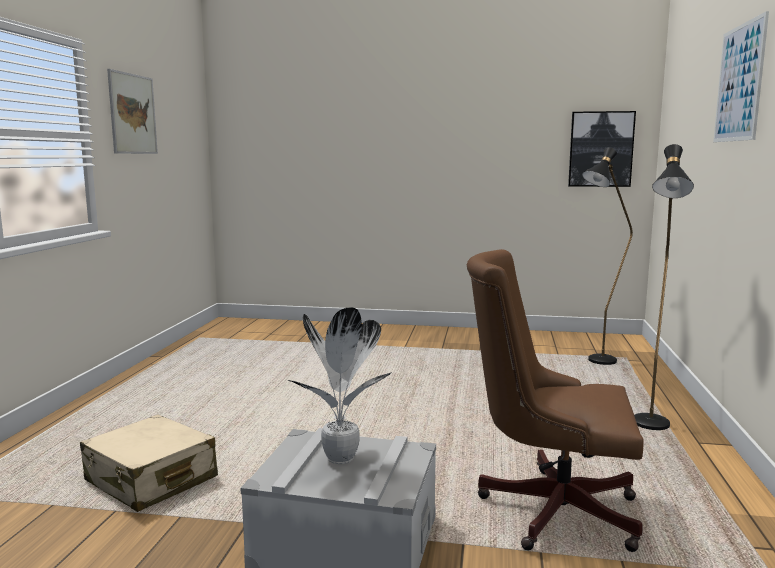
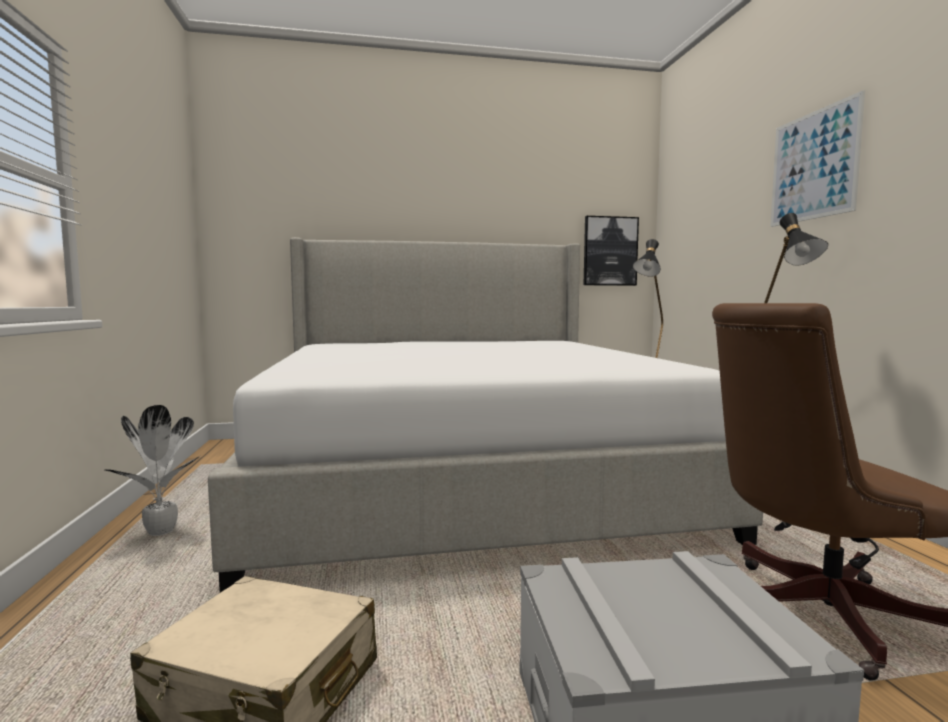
camera: 20 degrees left, 5 degrees down
picture [107,69,158,154] -> none
potted plant [287,307,392,464] -> potted plant moved to [105,405,200,536]
none -> bed [208,237,763,593]

